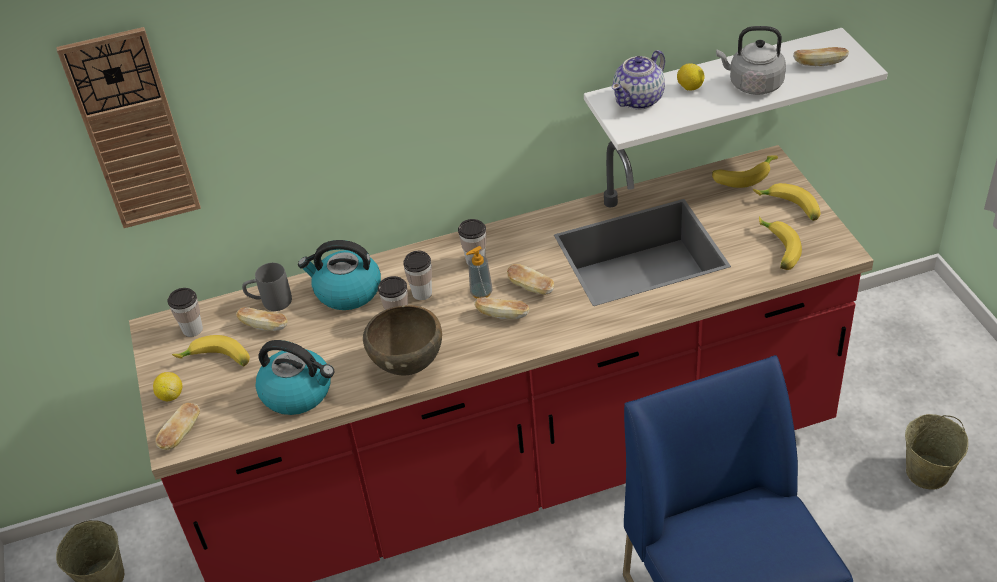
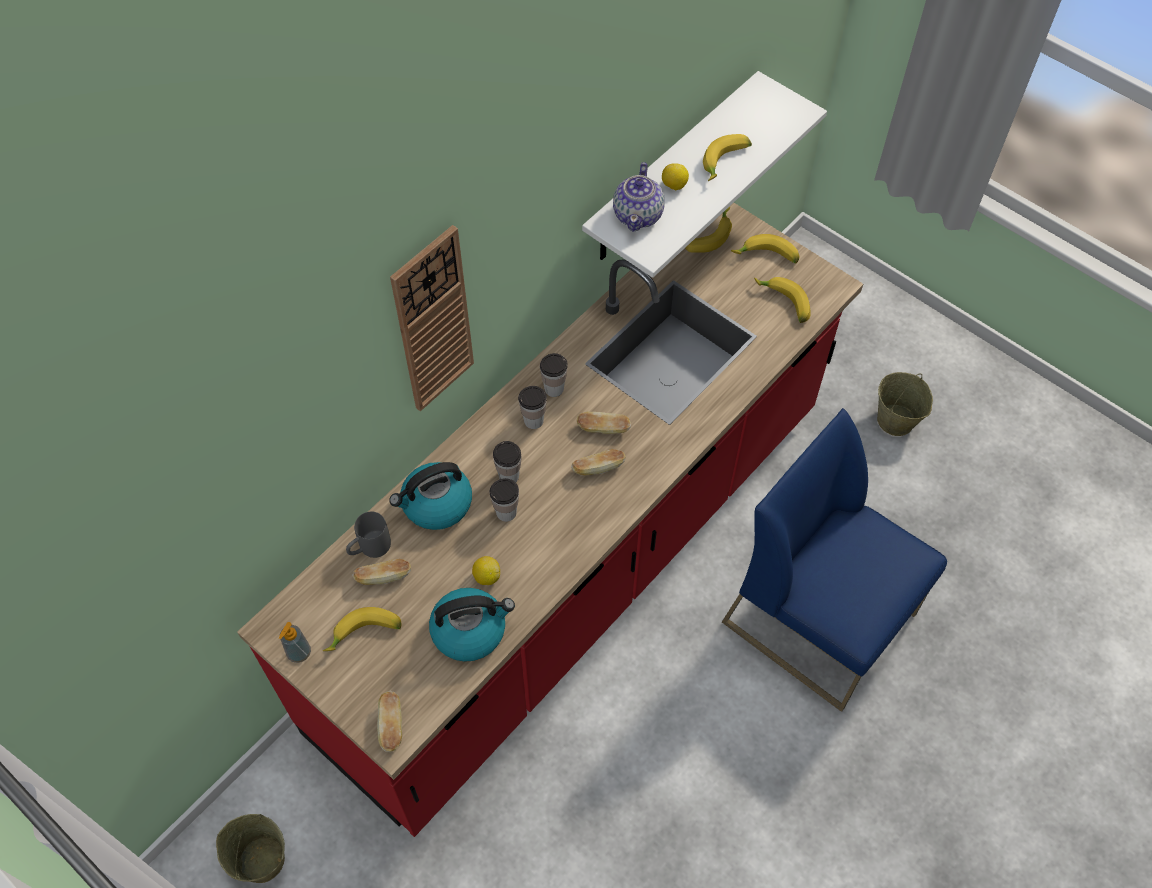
camera: 35 degrees left, 15 degrees up
wall clock [56,27,201,228] -> wall clock moved to [390,225,474,411]
lemon [153,372,182,401] -> lemon moved to [472,556,500,585]
cup [167,288,203,337] -> cup moved to [540,353,568,397]
brown bowl [363,305,442,376] -> none
soap dispenser [466,246,492,299] -> soap dispenser moved to [279,622,311,663]
grey kettle [716,26,786,95] -> banana [703,134,752,181]
bread [793,47,849,66] -> none

